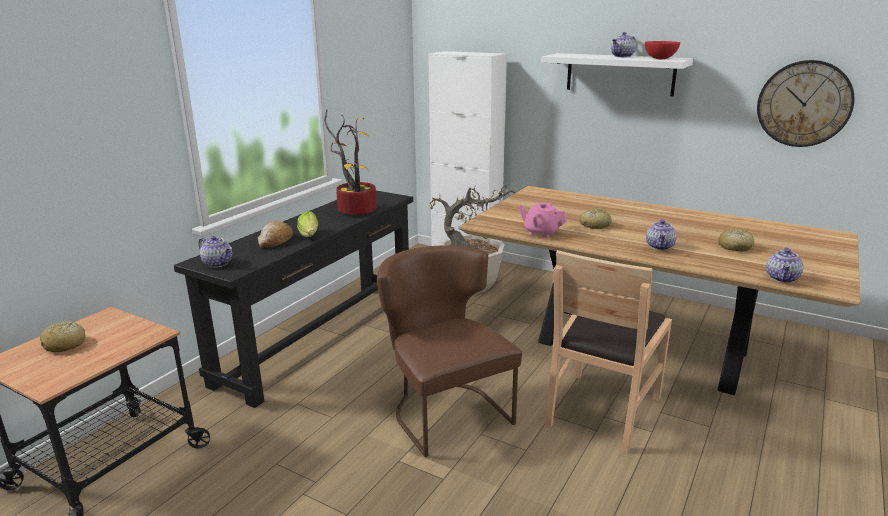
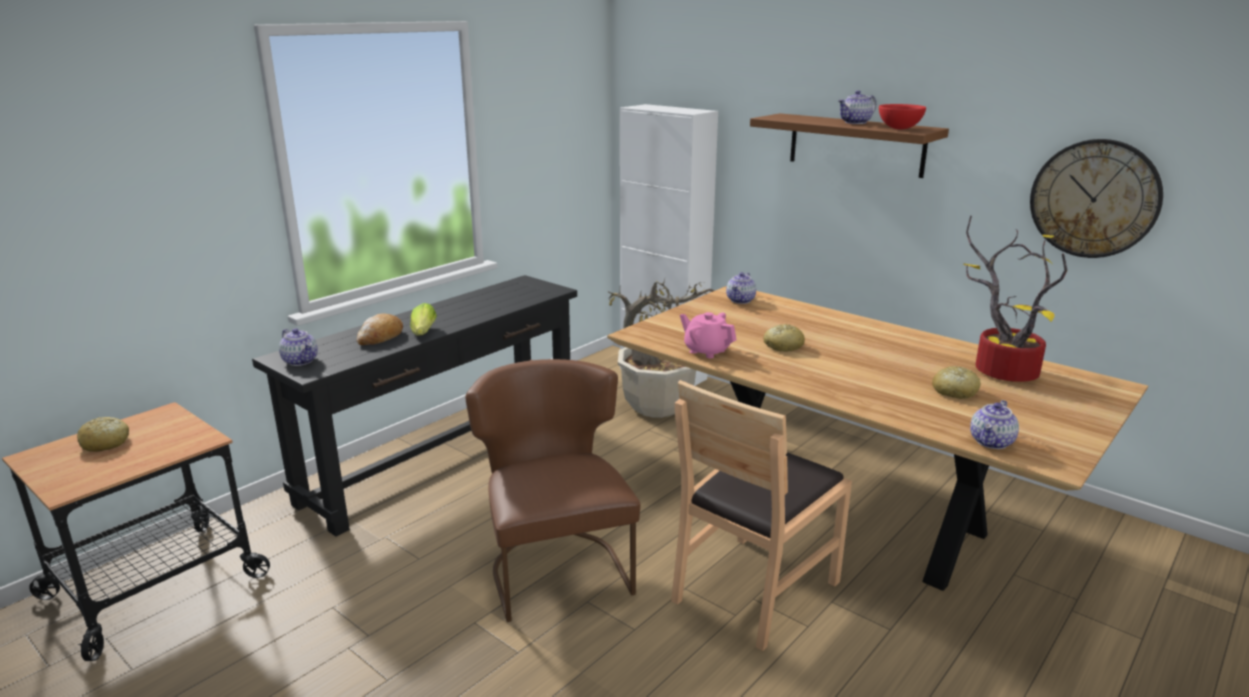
camera: 10 degrees right, 0 degrees up
potted plant [324,110,377,215] -> potted plant moved to [963,216,1067,382]
white shelf [541,53,693,96] -> brown shelf [750,113,949,178]
teapot [646,219,677,250] -> teapot moved to [726,272,756,304]

